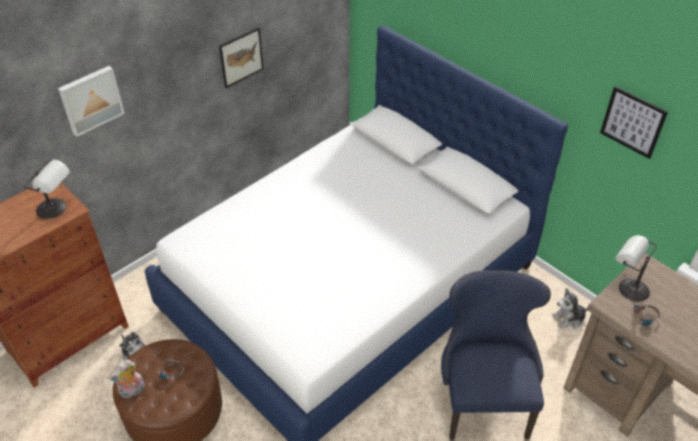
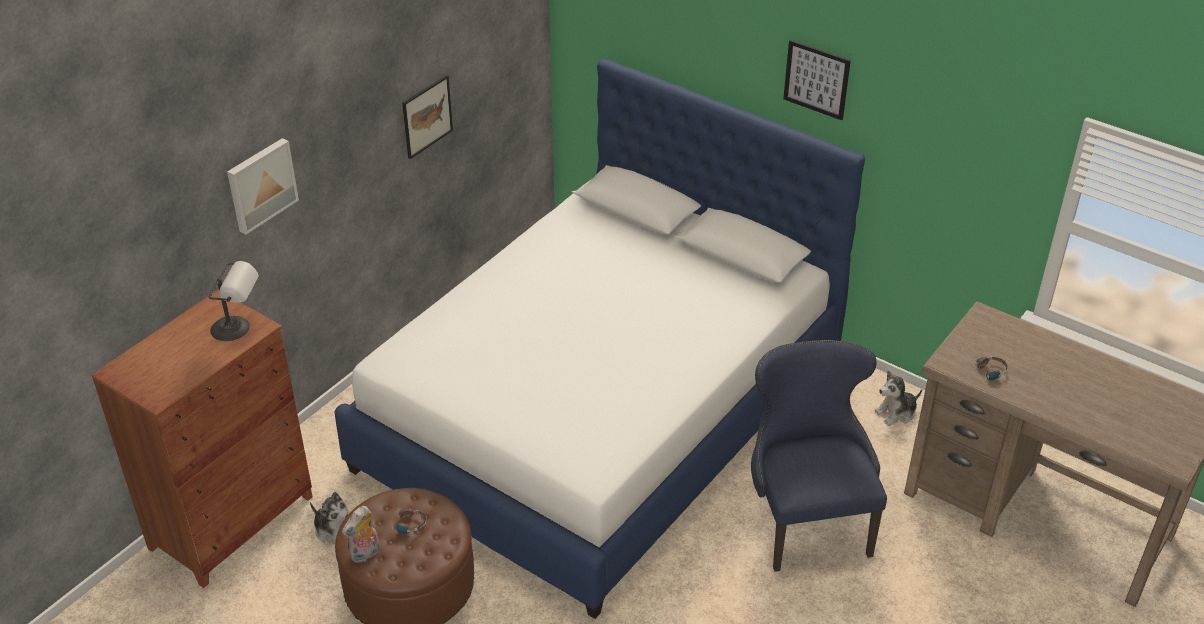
camera: 10 degrees left, 5 degrees down
picture [600,86,668,159] -> picture moved to [783,40,851,120]
table lamp [615,235,657,302] -> none

